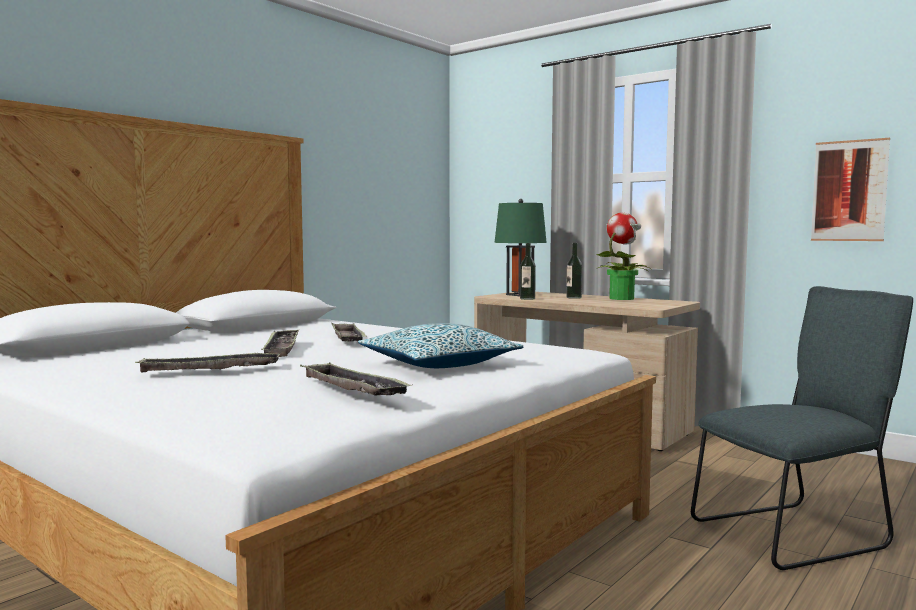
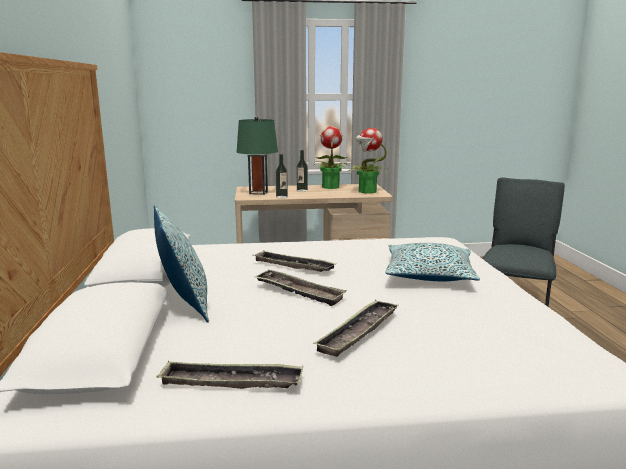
camera: 45 degrees left, 10 degrees up
tray [300,362,413,396] -> tray moved to [156,361,303,389]
picture [811,138,890,241] -> none
none -> pillow [154,205,209,323]
none -> potted plant [348,128,387,193]

